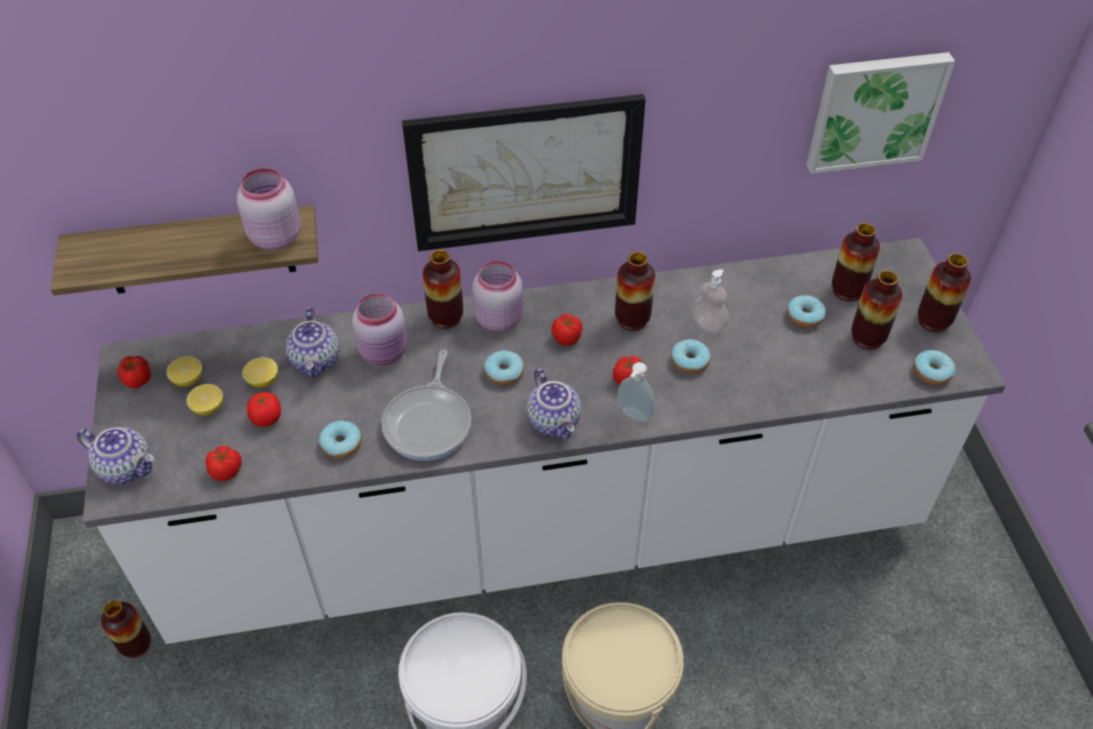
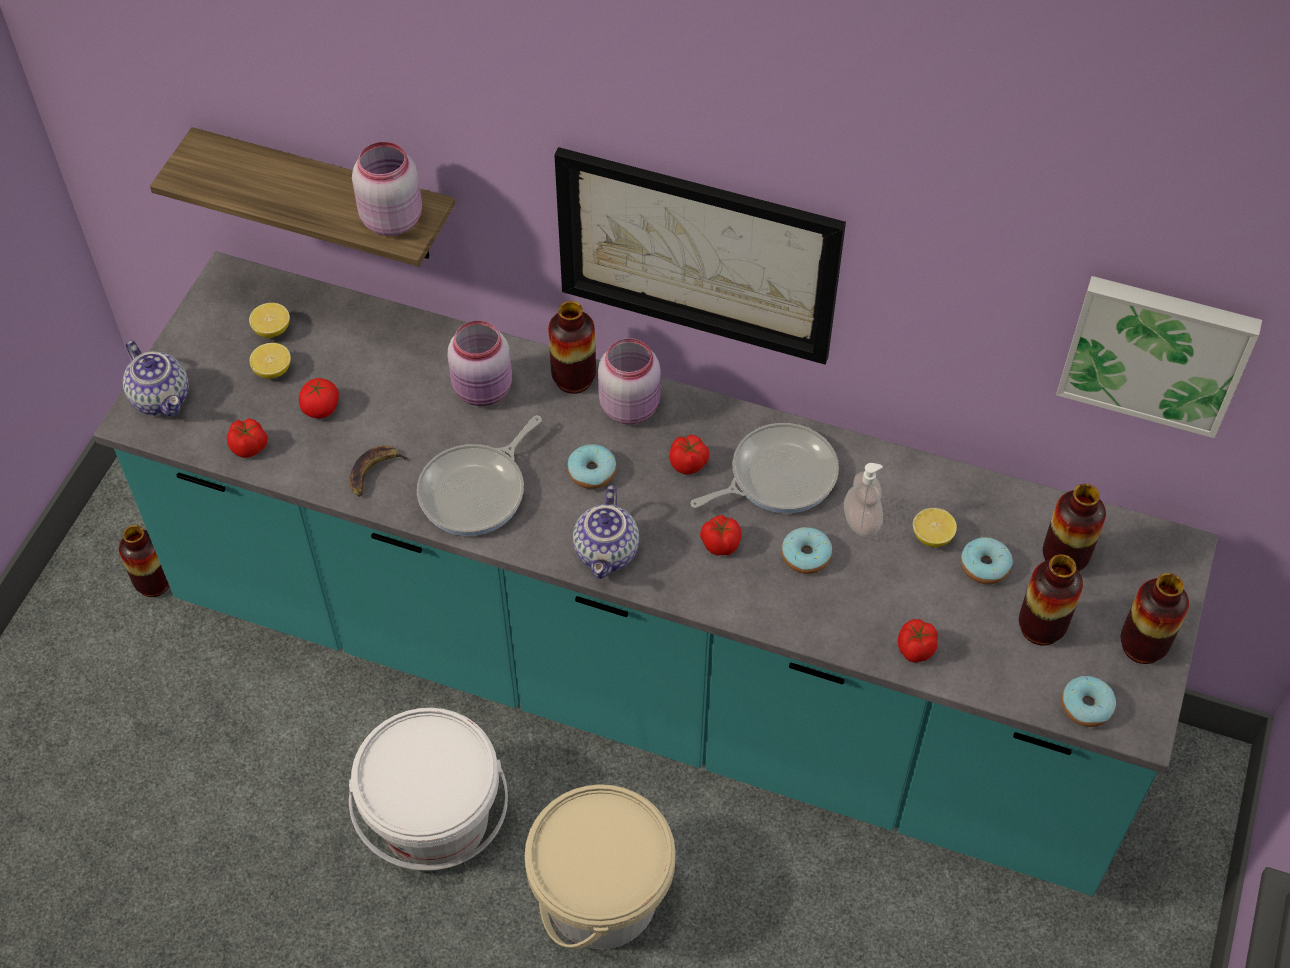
camera: 30 degrees right, 5 degrees up
white counter [82,238,1006,644] -> turquoise counter [93,251,1218,896]
tomato [118,356,151,388] -> tomato moved to [898,619,938,663]
lemon [242,357,278,387] -> lemon moved to [913,508,957,547]
teapot [286,307,340,378] -> none
donut [319,421,362,459] -> banana [350,445,412,496]
vase [615,252,655,331] -> frying pan [690,423,839,513]
soap dispenser [618,362,655,422] -> none

